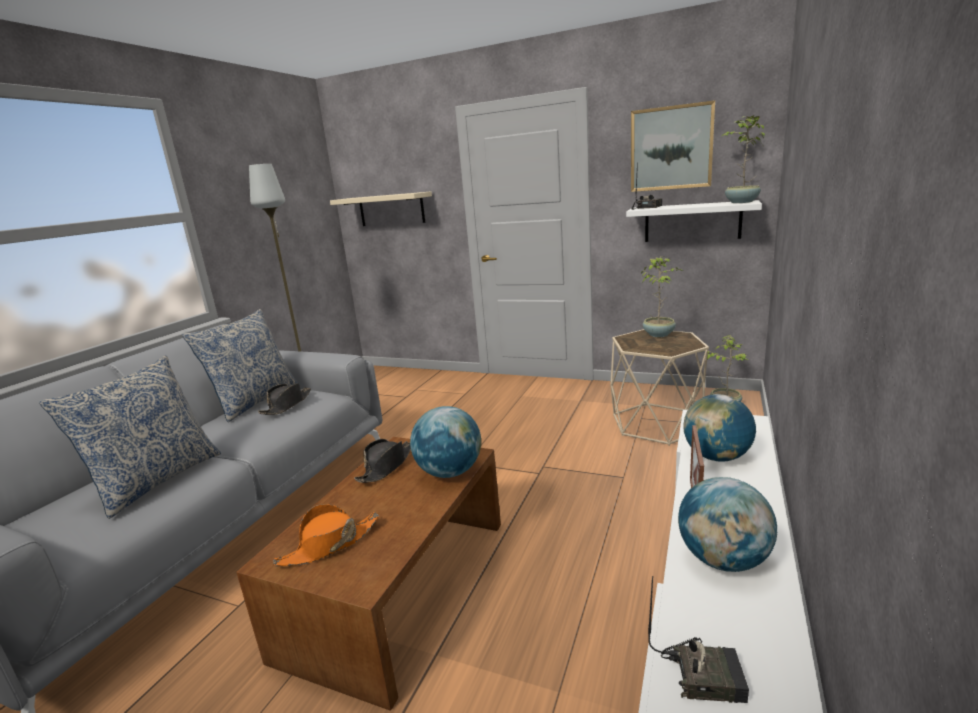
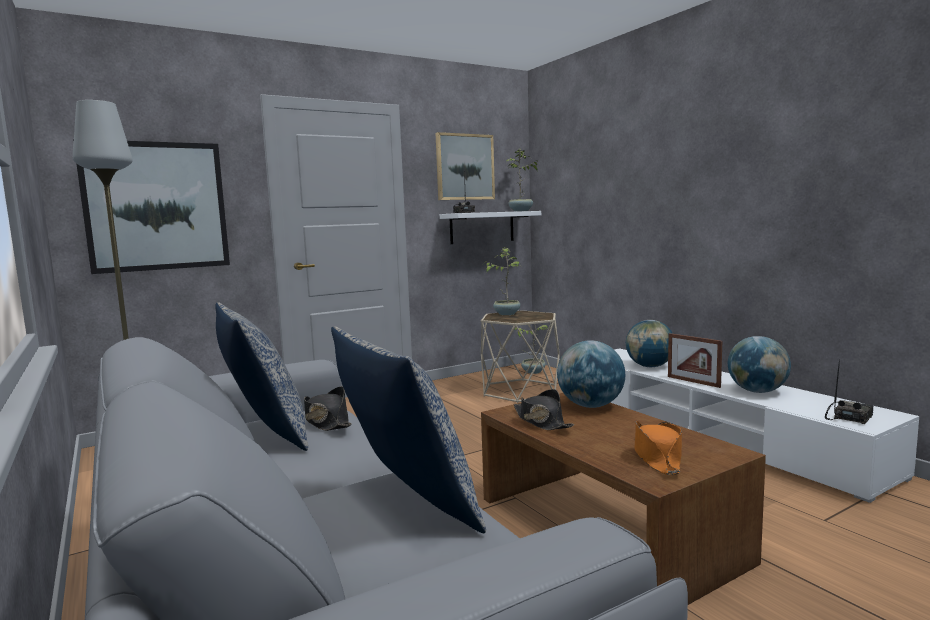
camera: 55 degrees left, 10 degrees down
beige shelf [330,192,432,226] -> picture [73,139,230,274]

